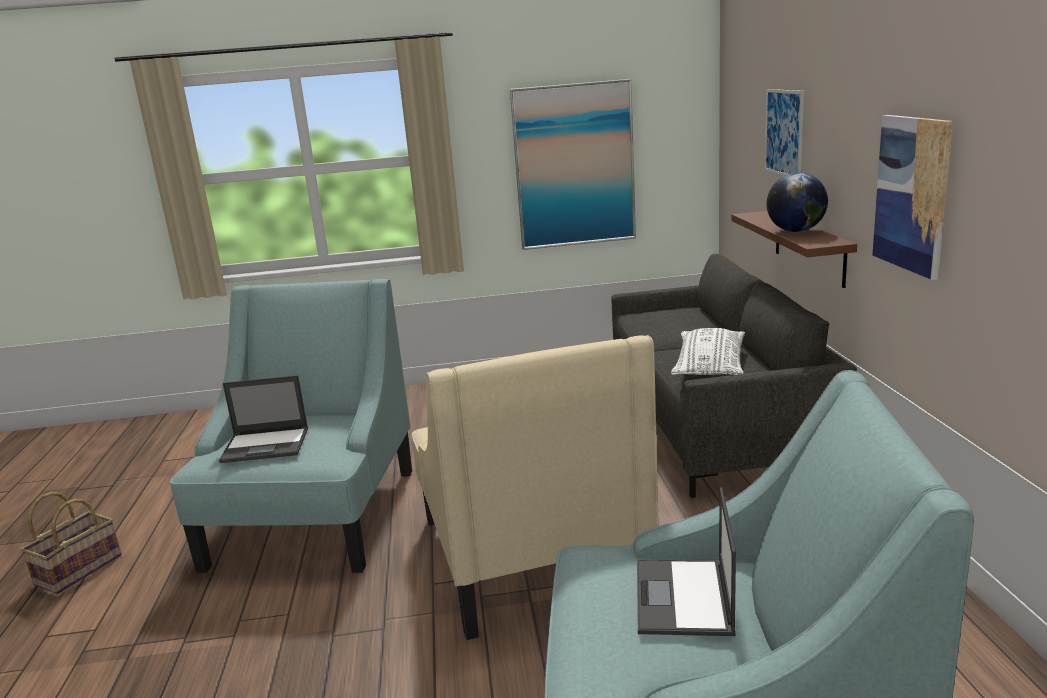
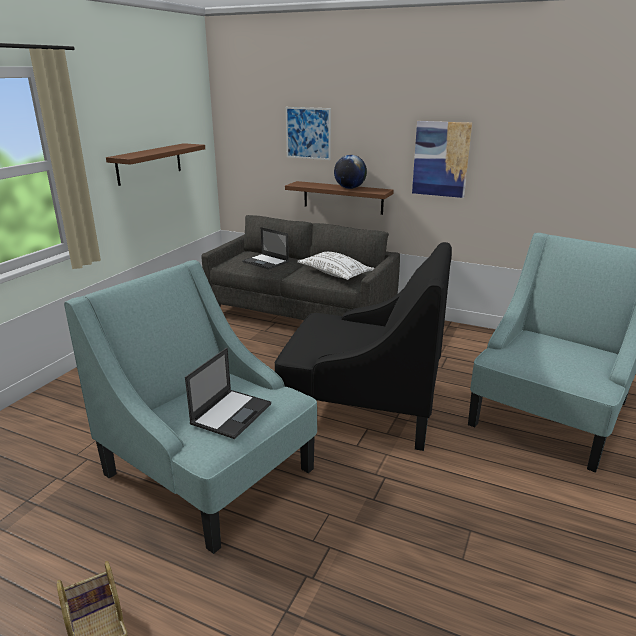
camera: 60 degrees left, 5 degrees up
beige armchair [412,335,659,640] -> black armchair [275,242,452,451]
picture [510,79,636,250] -> brown shelf [106,143,205,186]
laptop [637,487,736,636] -> laptop moved to [242,227,289,270]

